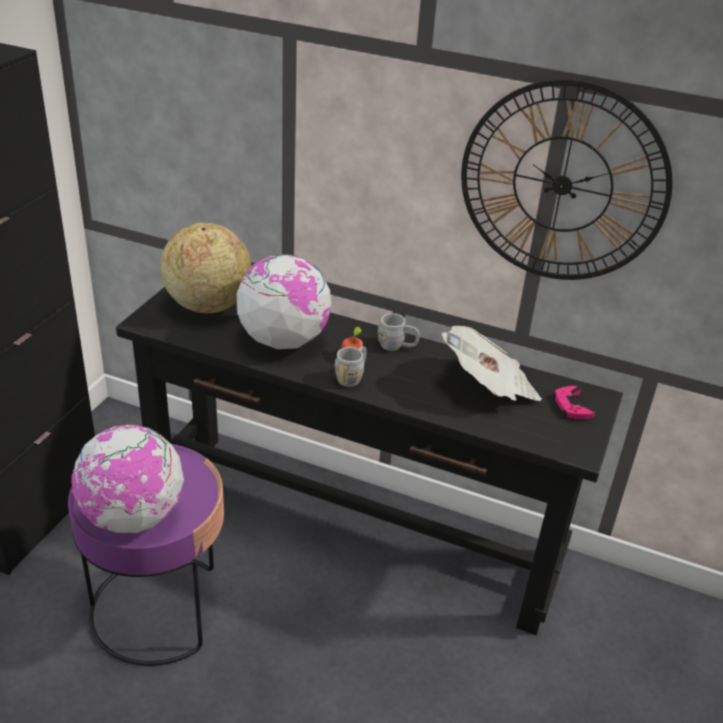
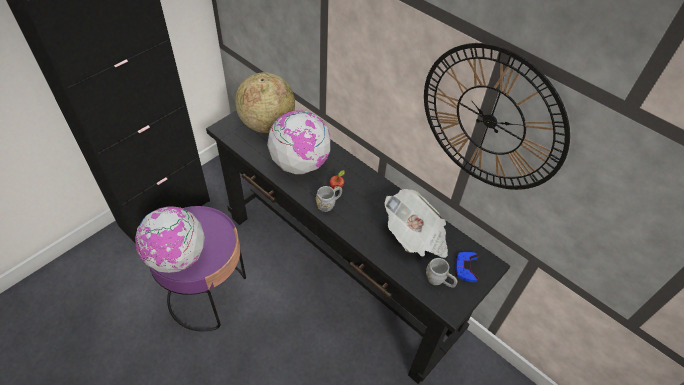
camera: 20 degrees right, 15 degrees up
grey mug [378,313,420,351] -> grey mug moved to [426,258,457,288]
pink game controller [552,386,595,419] -> blue game controller [455,252,478,282]

